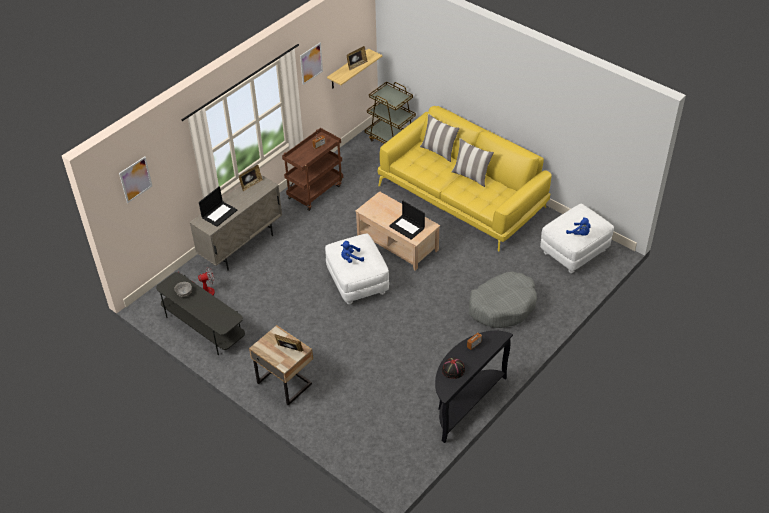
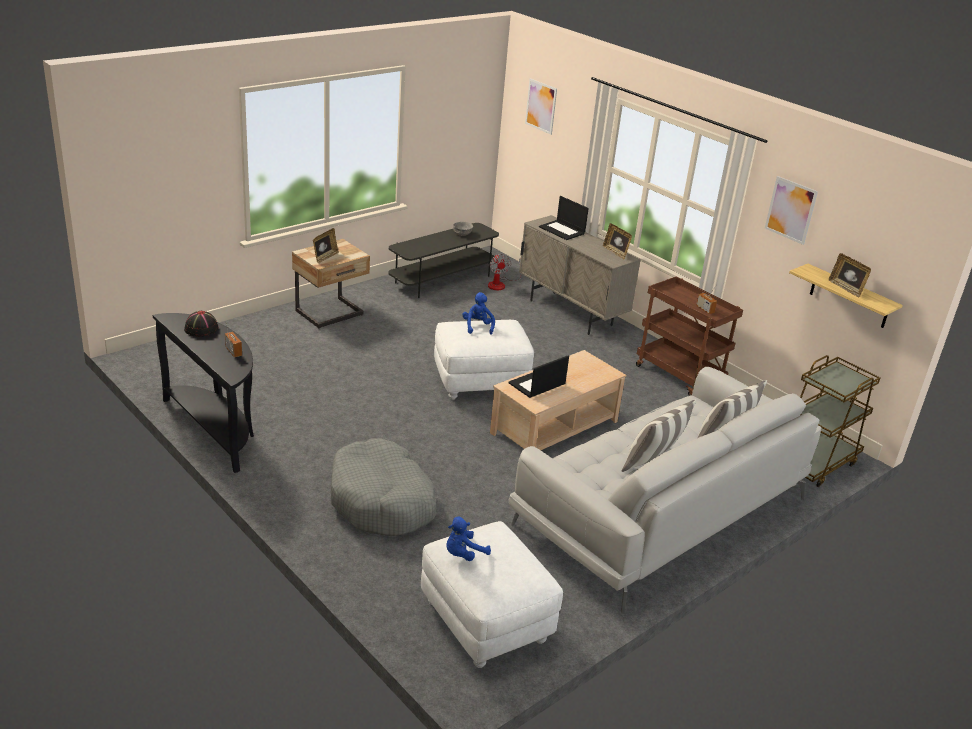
camera: 95 degrees right, 15 degrees down
yellow sofa [378,106,552,252] -> white sofa [509,367,821,613]

